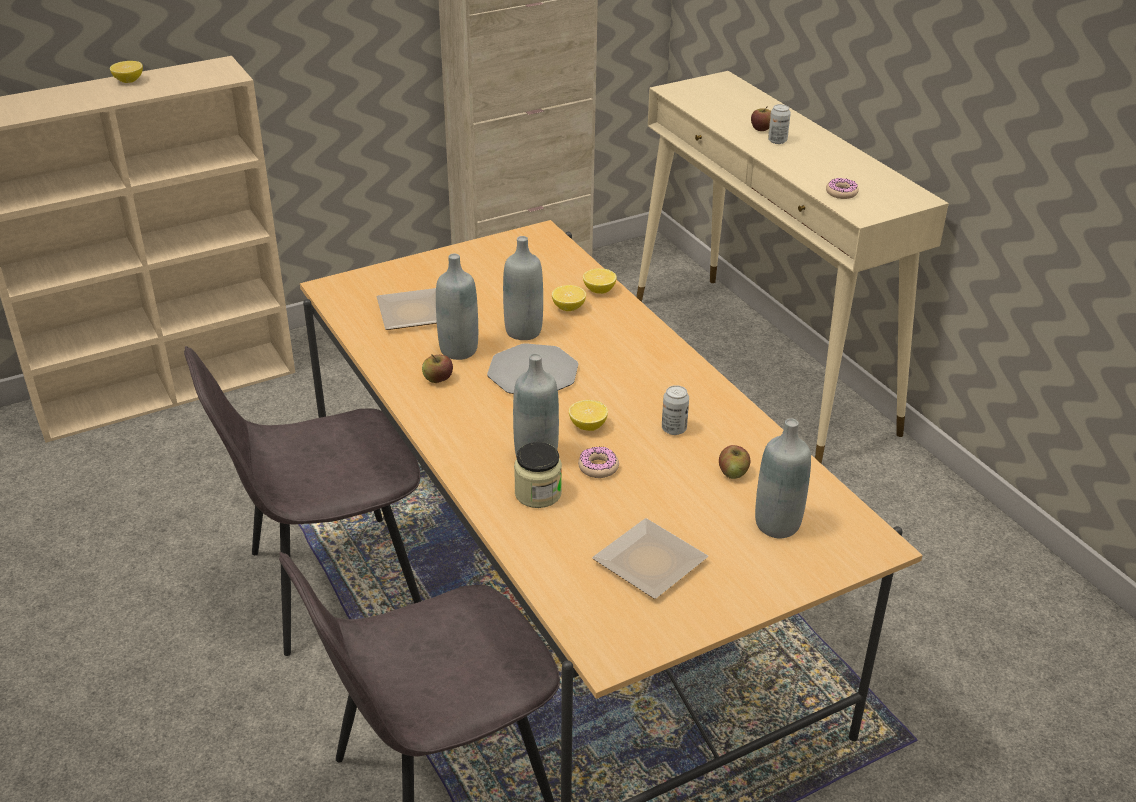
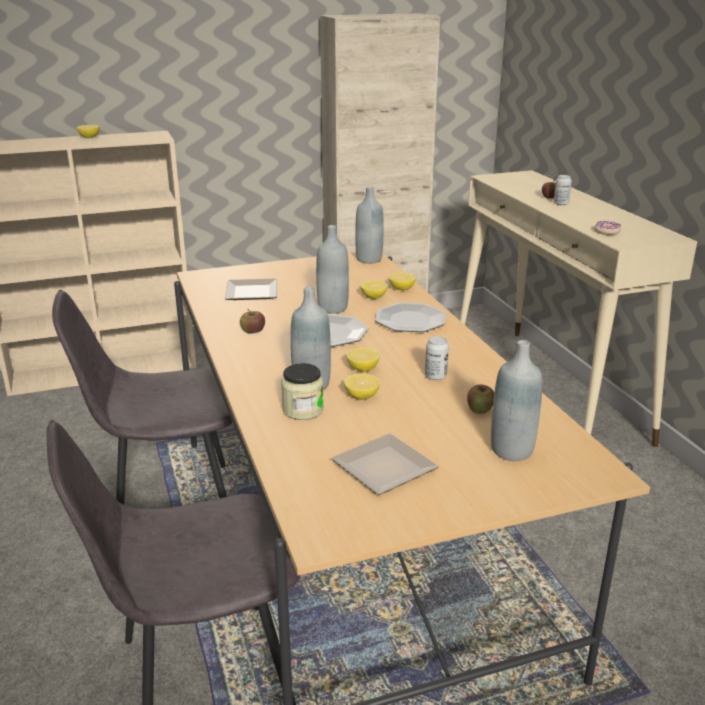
camera: 10 degrees right, 10 degrees down
grey bottle [436,253,478,360] -> grey bottle moved to [355,187,384,264]
donut [578,447,619,478] -> lemon [344,373,380,400]
none -> plate [375,303,446,332]

